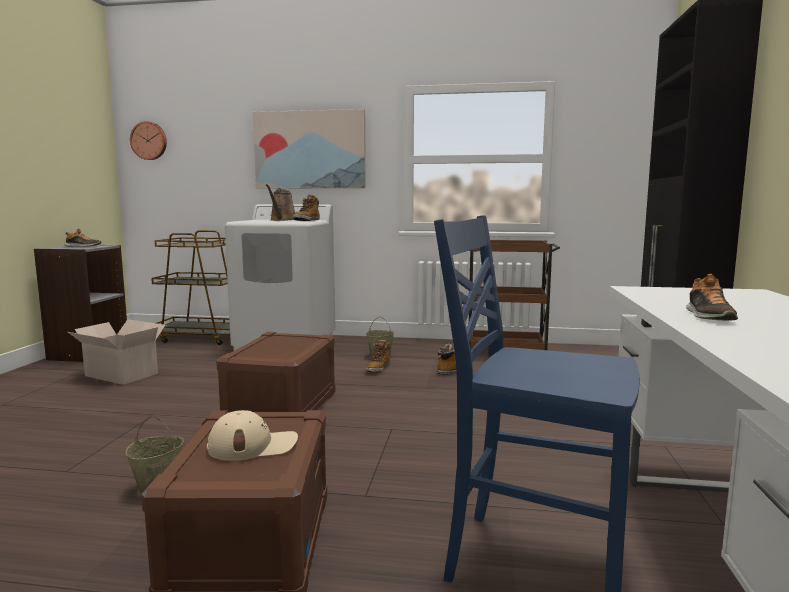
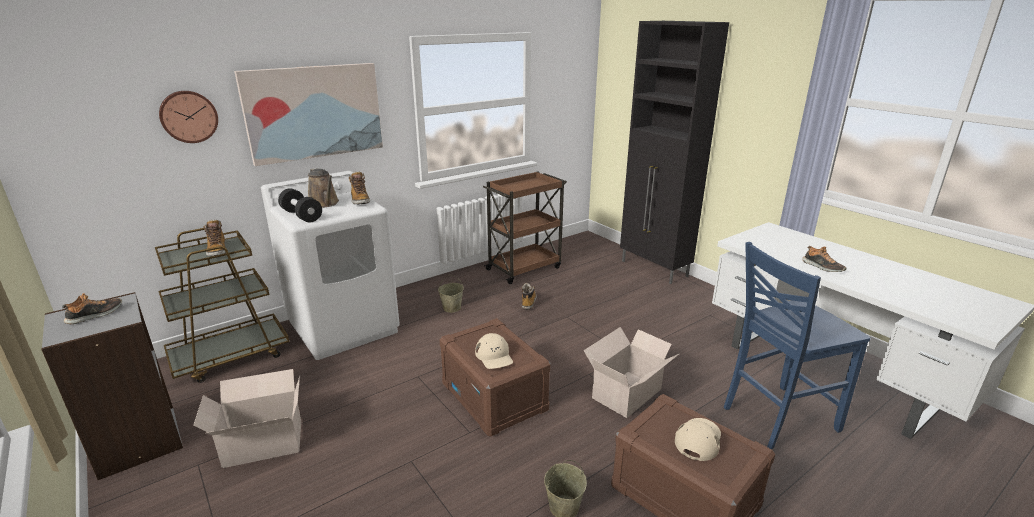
camera: 45 degrees left, 15 degrees up
wall clock [130,121,167,160] -> wall clock moved to [159,91,218,143]
boot [365,340,390,373] -> boot moved to [203,220,226,256]
none -> black dumbbell [278,188,322,222]
none -> beige cap [475,333,513,369]
none -> cardboard box [583,327,679,418]

